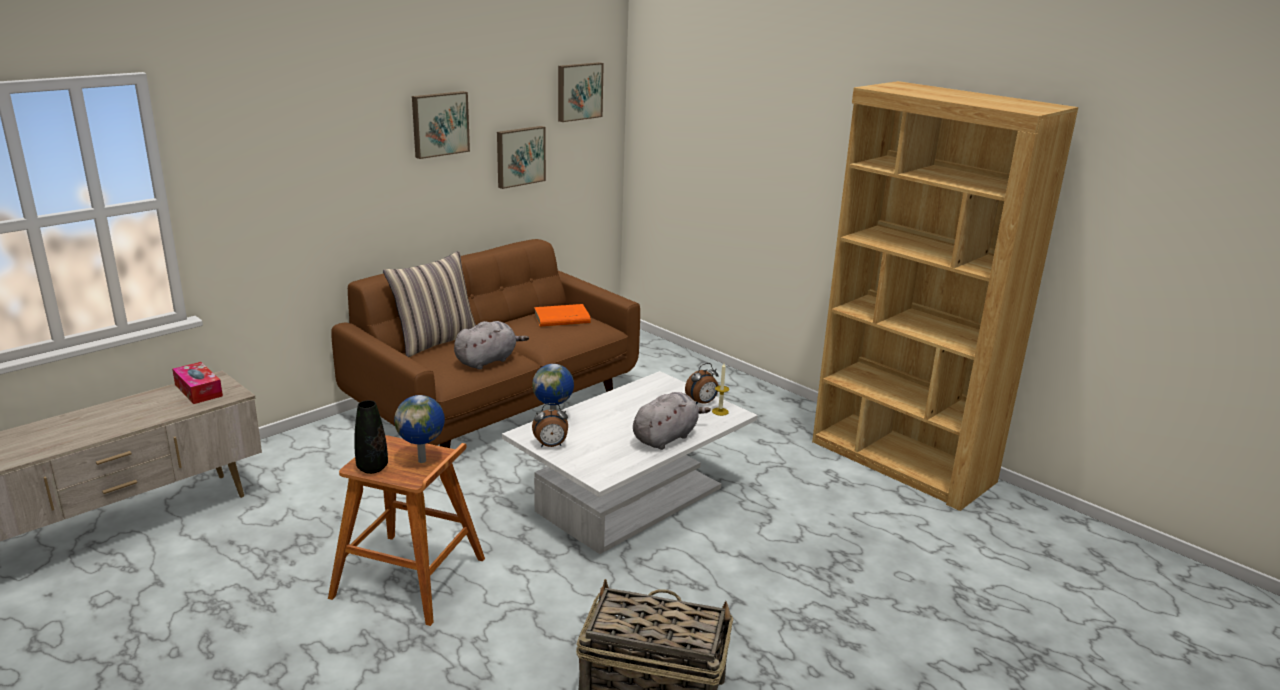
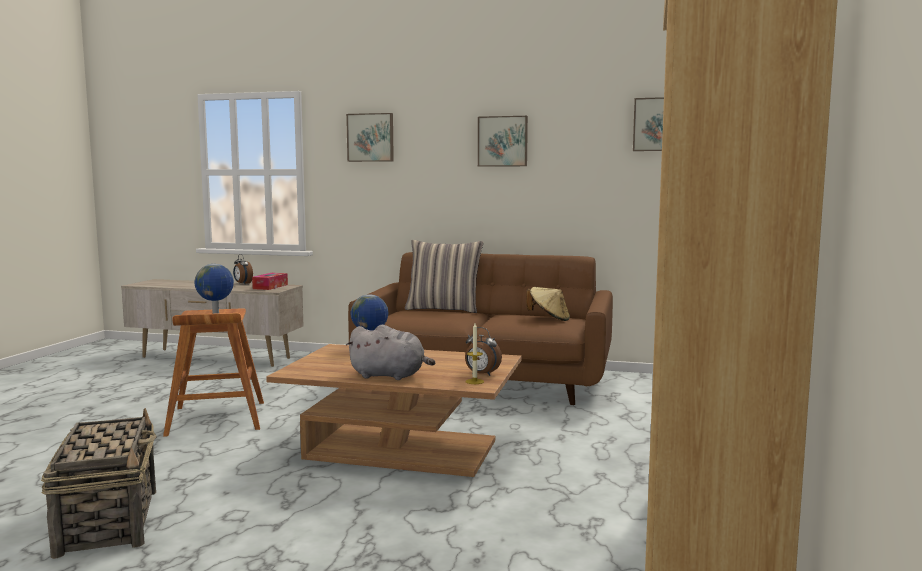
camera: 60 degrees right, 15 degrees down
black vase [354,400,388,474] -> none
grey plush toy [454,321,529,370] -> none
picture [497,126,546,189] -> picture moved to [346,113,394,162]
white coffee table [502,371,758,554] -> brown coffee table [266,344,521,477]
alarm clock [532,403,568,447] -> alarm clock moved to [233,254,253,284]
orange book [534,304,591,327] -> beige hat [526,287,570,321]

